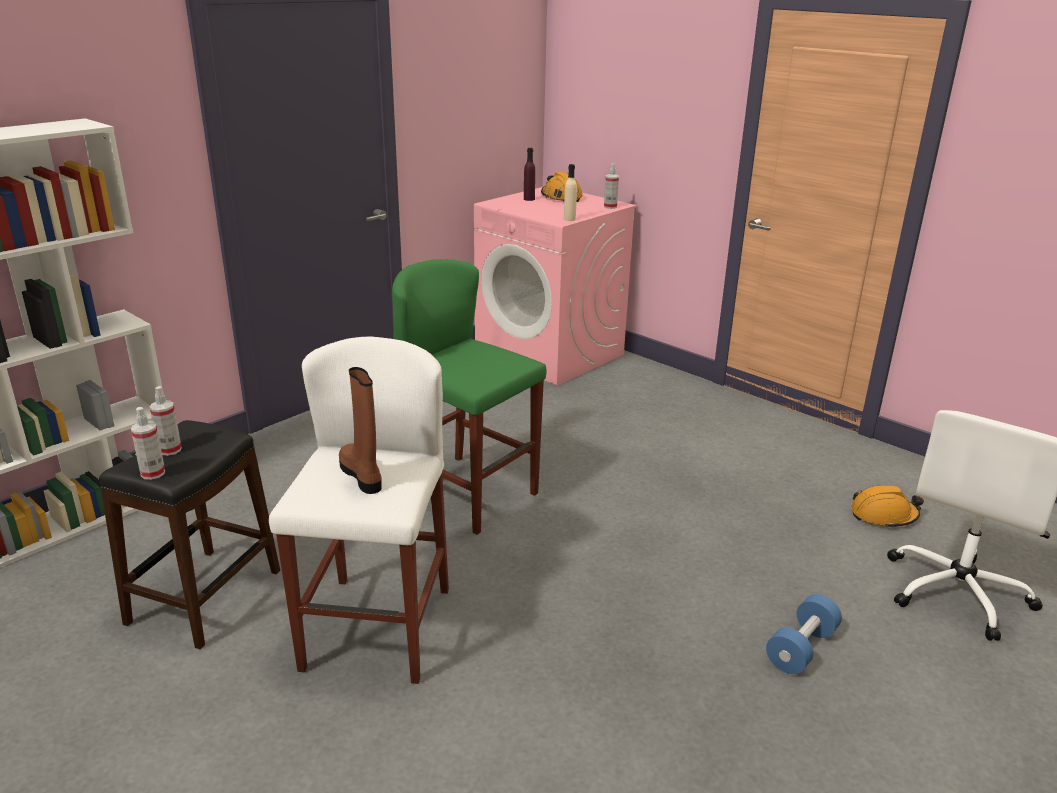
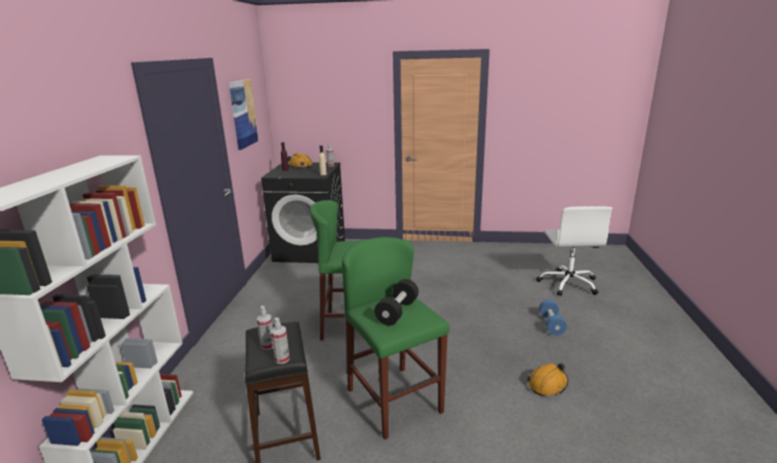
camera: 35 degrees left, 5 degrees down
white stool [269,337,449,684] -> green stool [342,237,449,440]
brown boot [339,367,382,494] -> black dumbbell [374,279,419,326]
pink washing machine [474,187,637,386] -> black washing machine [261,163,345,263]
orange hard hat [851,486,924,529] -> orange hard hat moved to [527,363,568,396]
none -> picture [229,79,259,150]

